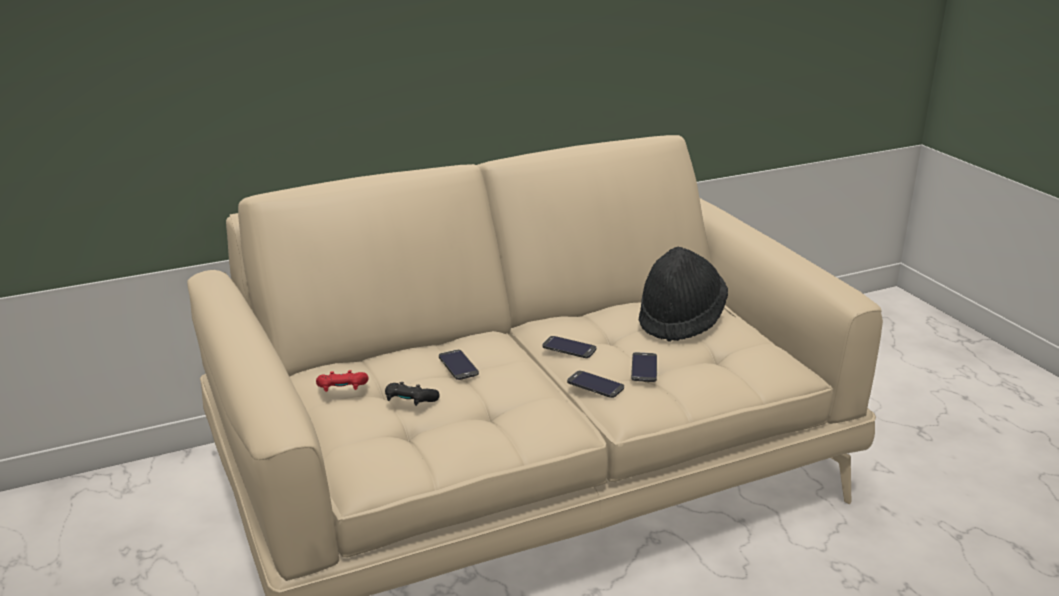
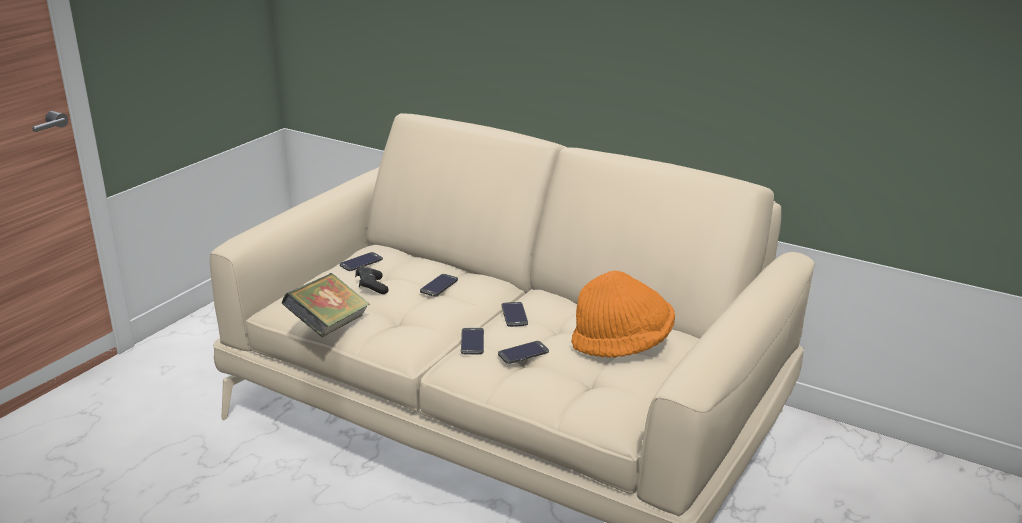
camera: 55 degrees right, 0 degrees up
red game controller [316,370,368,392] -> phone [340,252,383,271]
black hat [639,247,728,342] -> orange hat [571,271,675,358]
none -> book [281,273,370,337]

